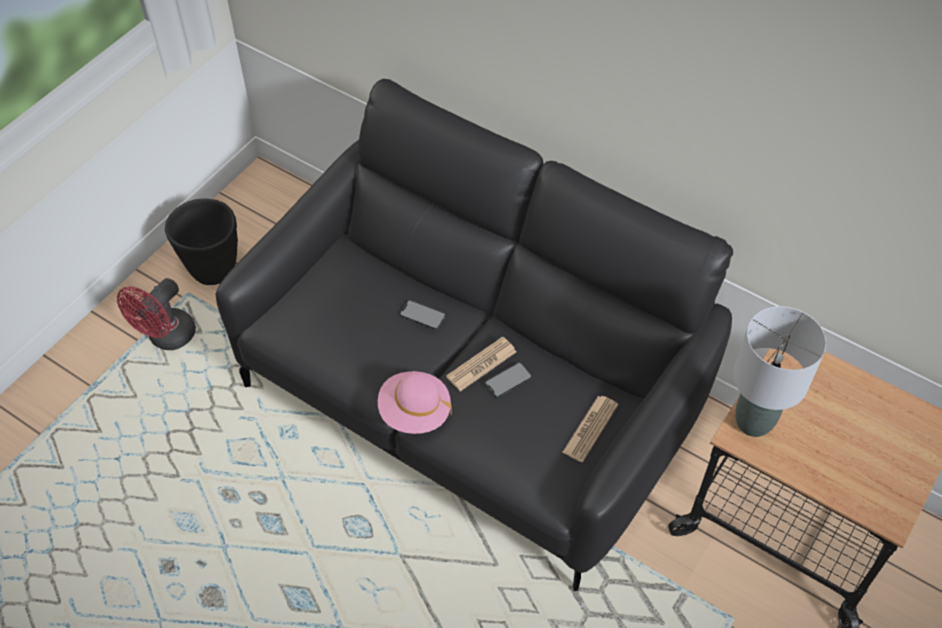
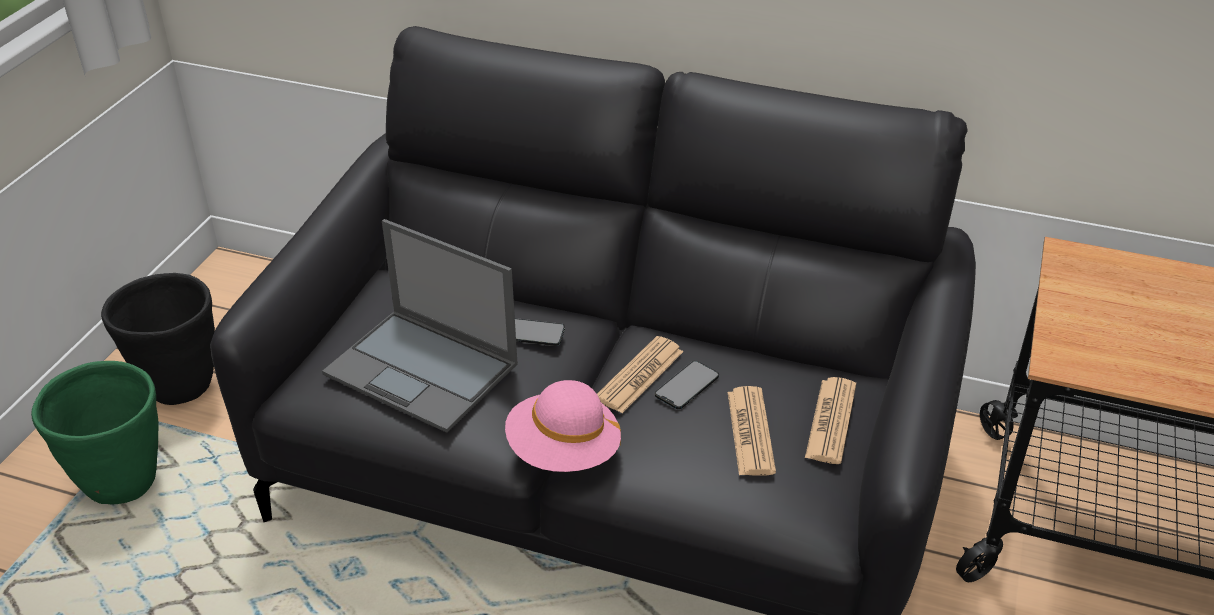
camera: 15 degrees left, 15 degrees down
red fan [117,278,196,350] -> green planter [31,361,158,504]
grey table lamp [733,306,826,437] -> none
none -> laptop [322,219,518,433]
none -> newspaper [728,386,776,475]

